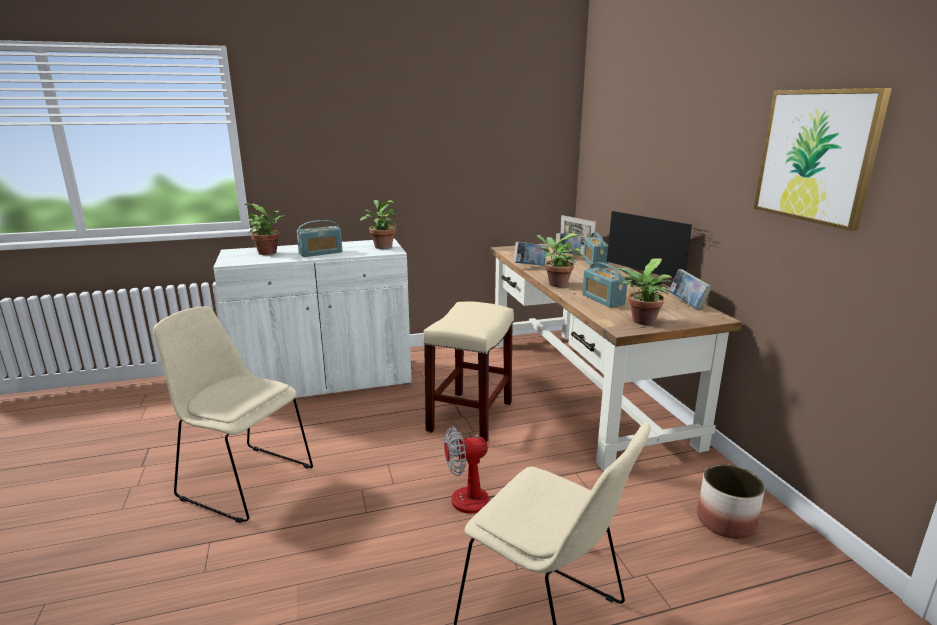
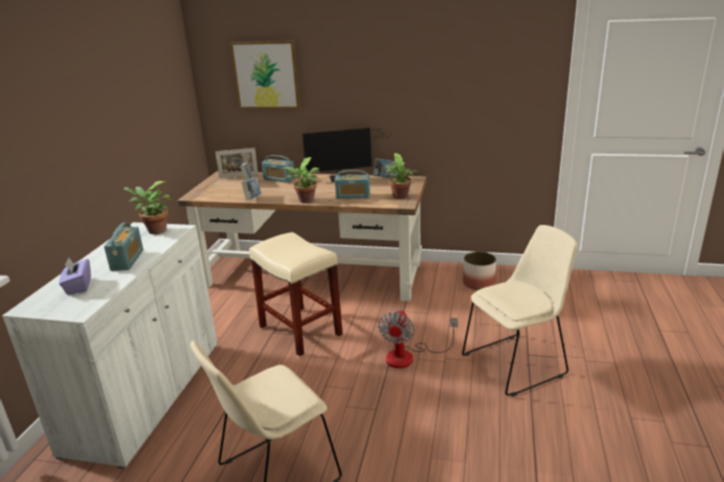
camera: 60 degrees left, 5 degrees up
potted plant [245,204,285,255] -> purple tissue box [59,258,91,294]
picture [754,88,892,231] -> picture moved to [230,40,301,109]

